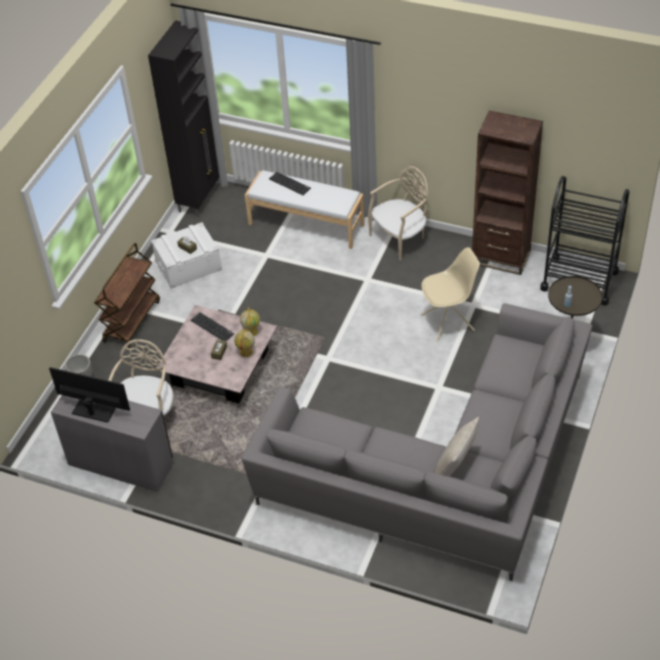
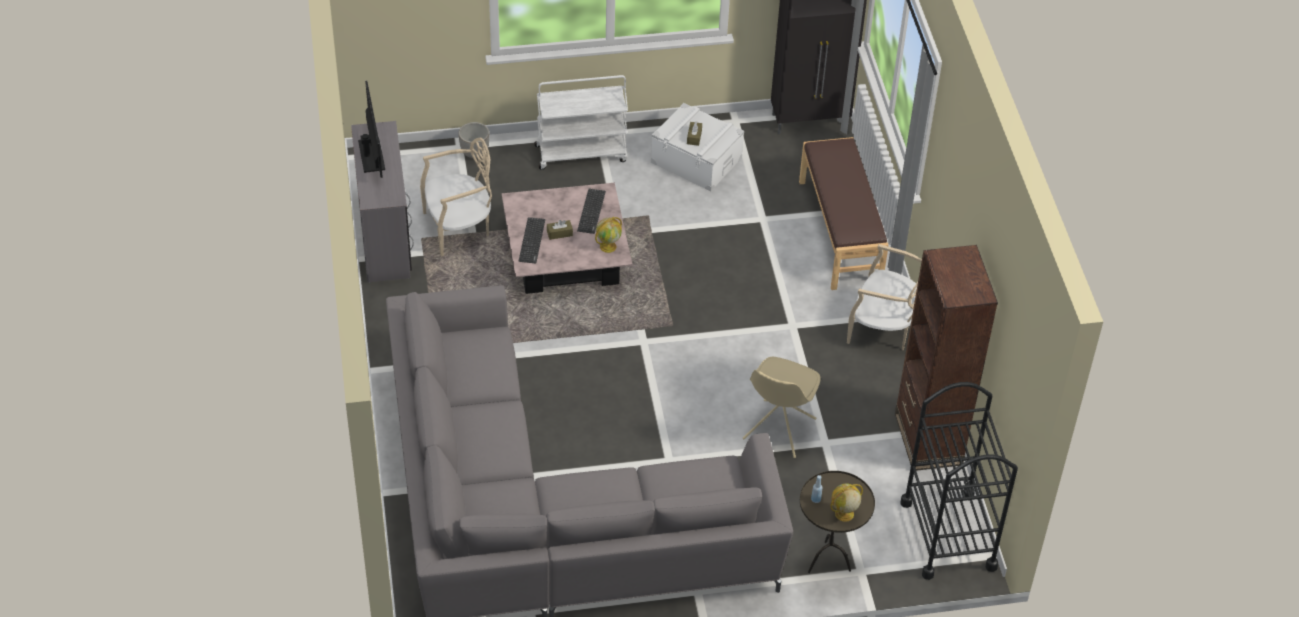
camera: 55 degrees right, 0 degrees up
brown cart [94,243,160,348] -> white cart [534,75,628,170]
globe [234,327,255,357] -> globe moved to [831,484,863,522]
white bench [245,170,364,249] -> brown bench [799,137,889,290]
keyboard [269,172,311,195] -> keyboard moved to [518,217,545,264]
beige chair [421,247,480,342] -> beige chair turned 75 degrees clockwise [743,357,821,458]
beige pillow [435,417,479,476] -> none

